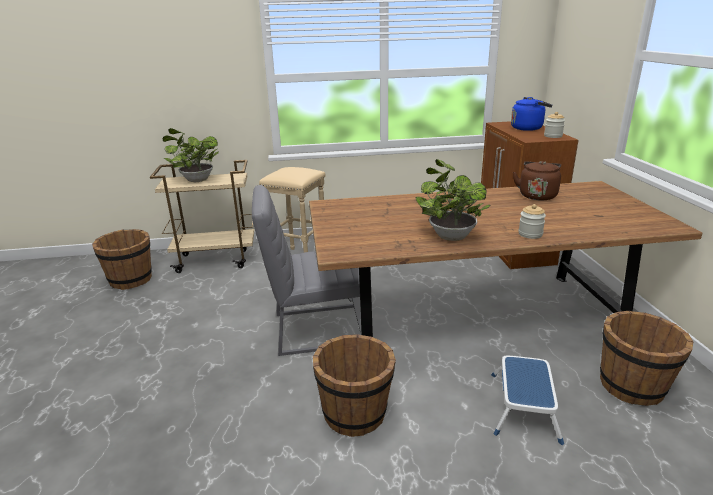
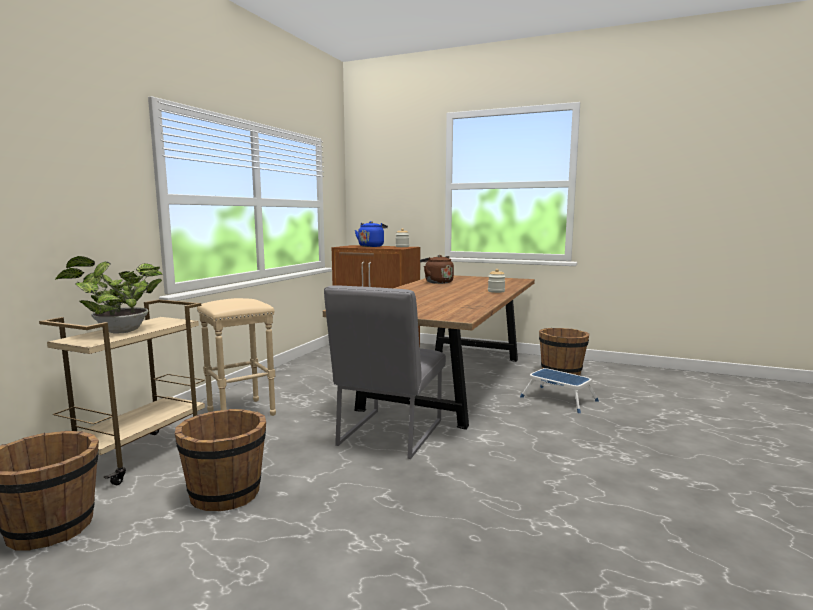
camera: 60 degrees left, 15 degrees down
brown bucket [313,334,396,437] -> brown bucket moved to [175,409,266,511]
potted plant [415,159,491,241] -> none

